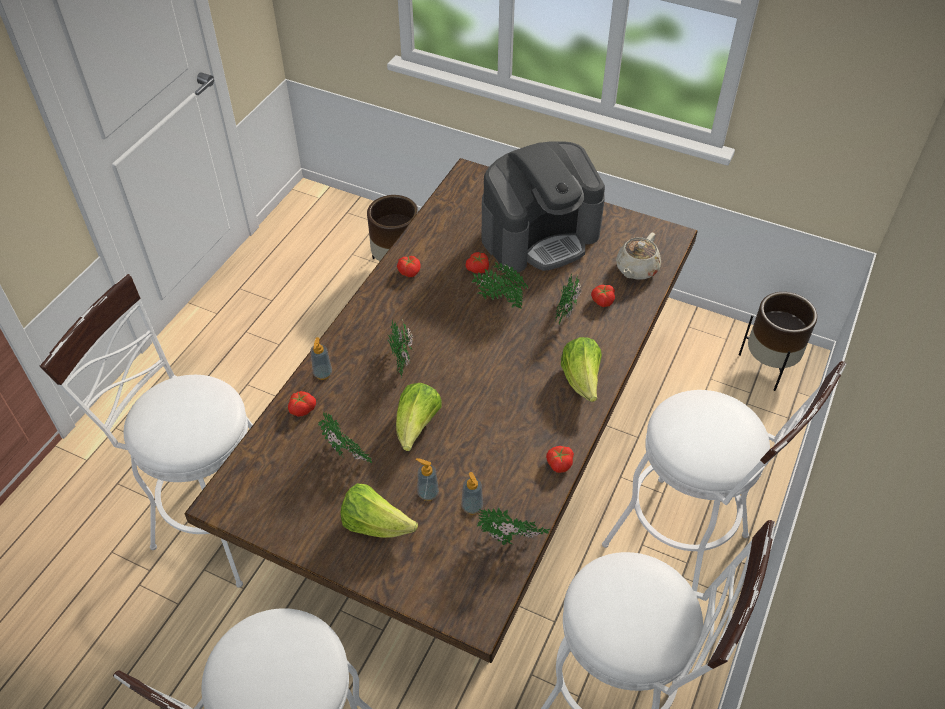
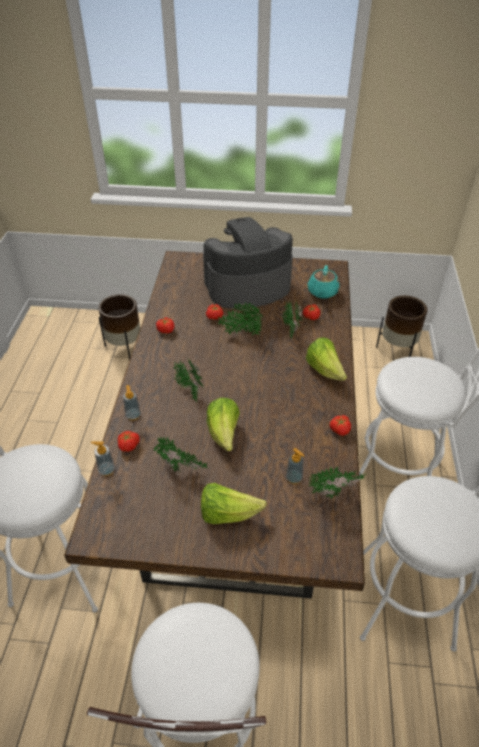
camera: 20 degrees left, 5 degrees down
soap dispenser [416,458,439,501] -> soap dispenser moved to [91,441,115,476]
coffee machine [482,141,605,272] -> coffee machine turned 150 degrees counterclockwise [203,217,293,309]
beige teapot [616,233,661,280] -> turquoise teapot [307,265,340,299]

